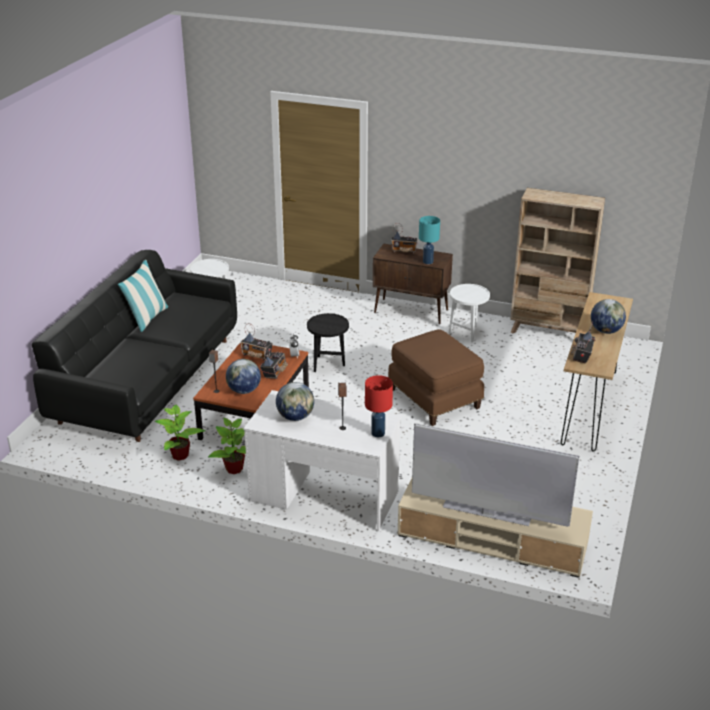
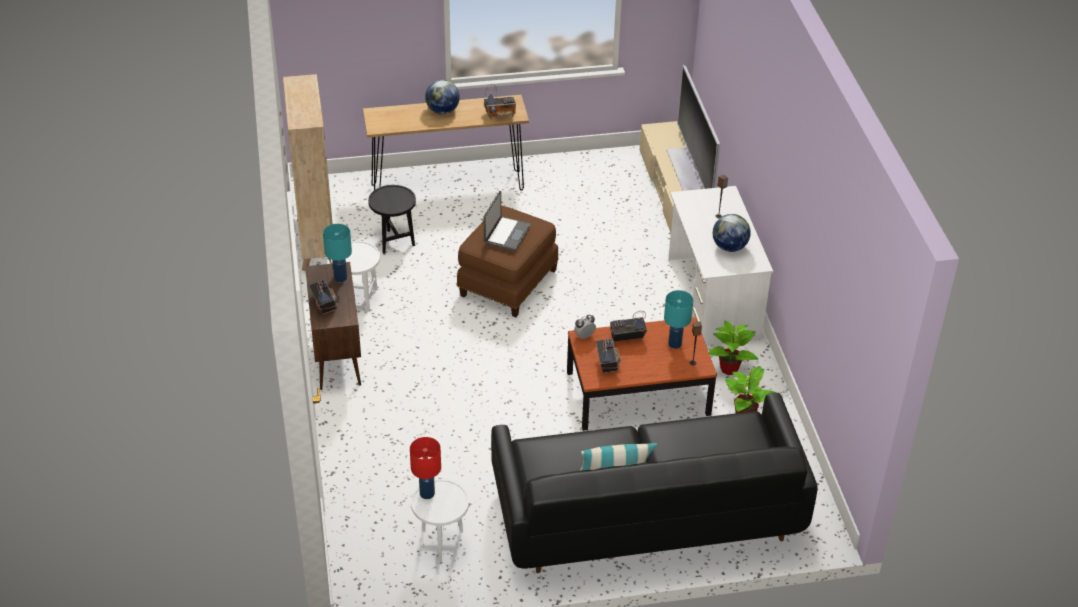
camera: 120 degrees left, 10 degrees up
globe [226,359,261,394] -> turquoise table lamp [664,290,693,349]
black side table [307,313,349,372] -> black side table moved to [368,185,416,254]
red table lamp [365,375,393,437] -> red table lamp moved to [410,437,441,499]
none -> laptop [484,191,531,251]

